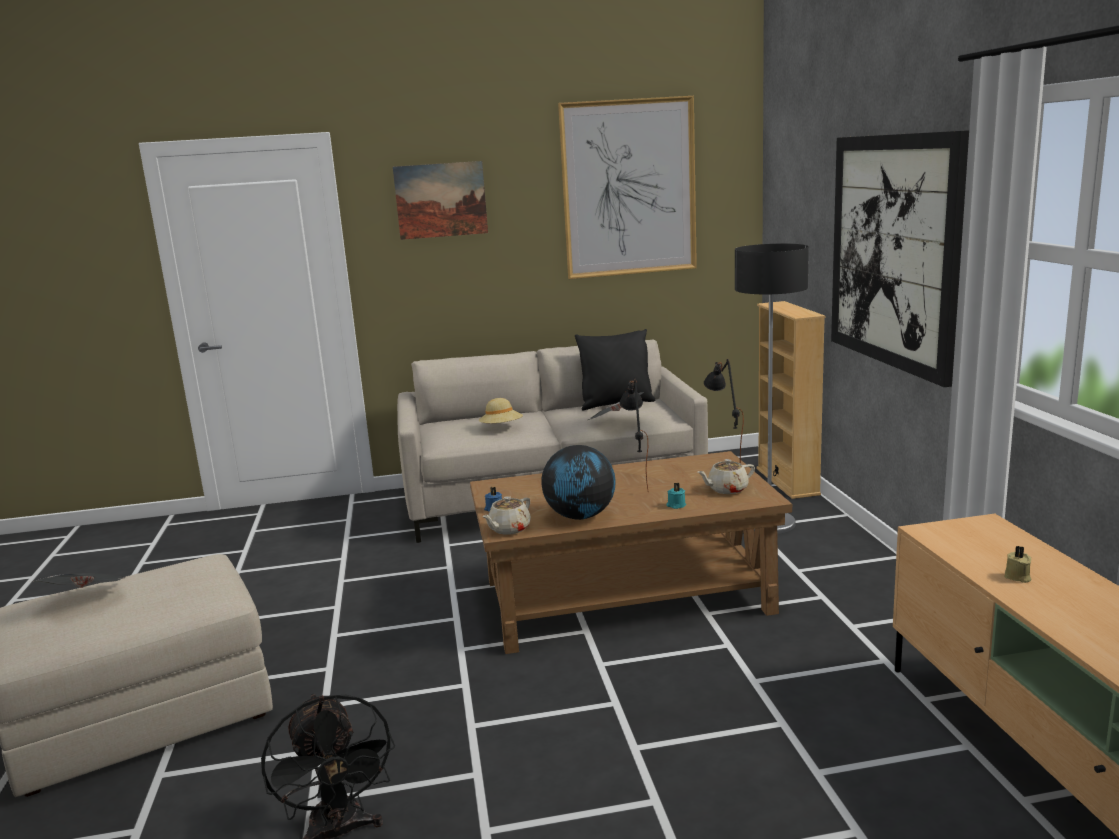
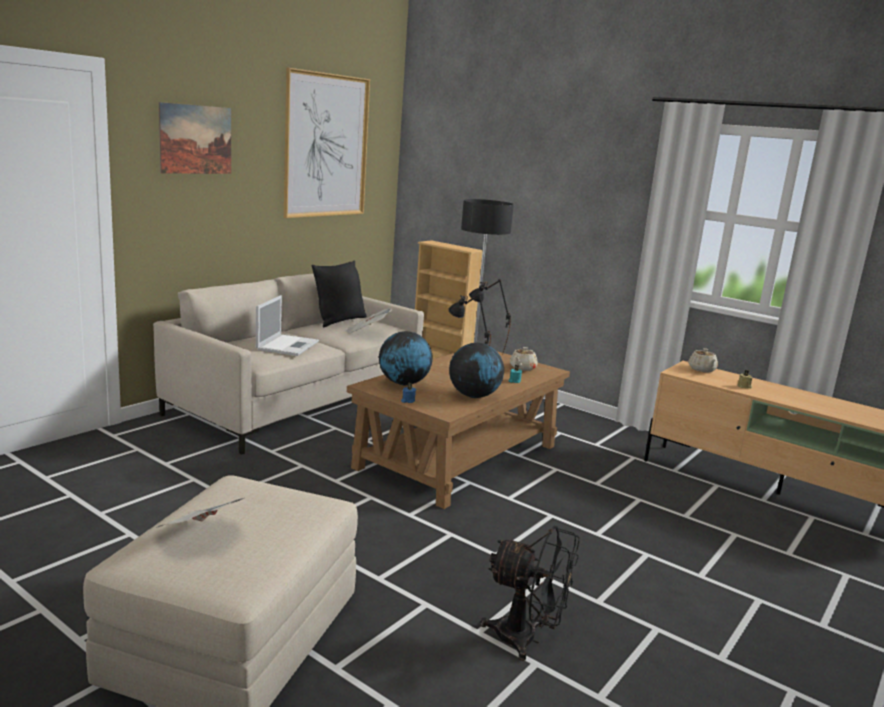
camera: 45 degrees left, 0 degrees up
beige hat [479,398,523,423] -> laptop [256,295,319,356]
beige teapot [482,496,531,535] -> beige teapot moved to [688,348,718,372]
picture [831,130,969,387] -> none
none -> globe [379,331,433,385]

